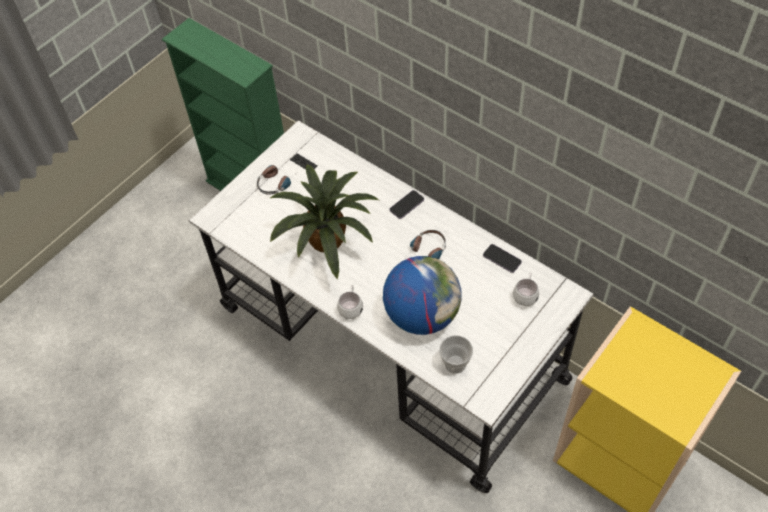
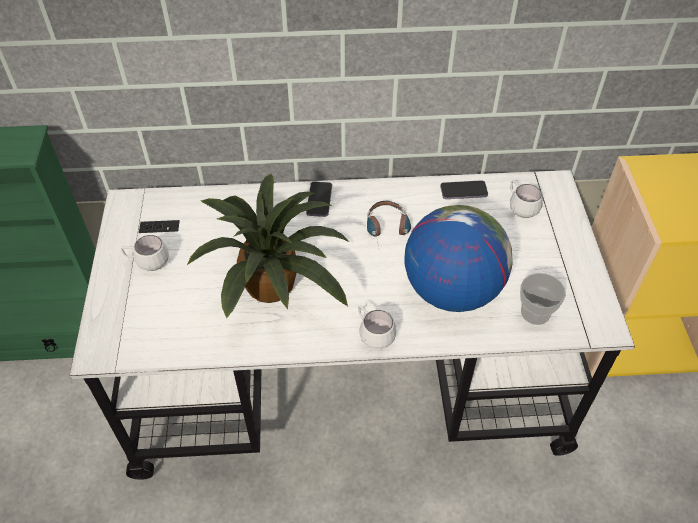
camera: 45 degrees left, 5 degrees down
headphones [257,165,299,195] -> white mug [121,235,169,271]

